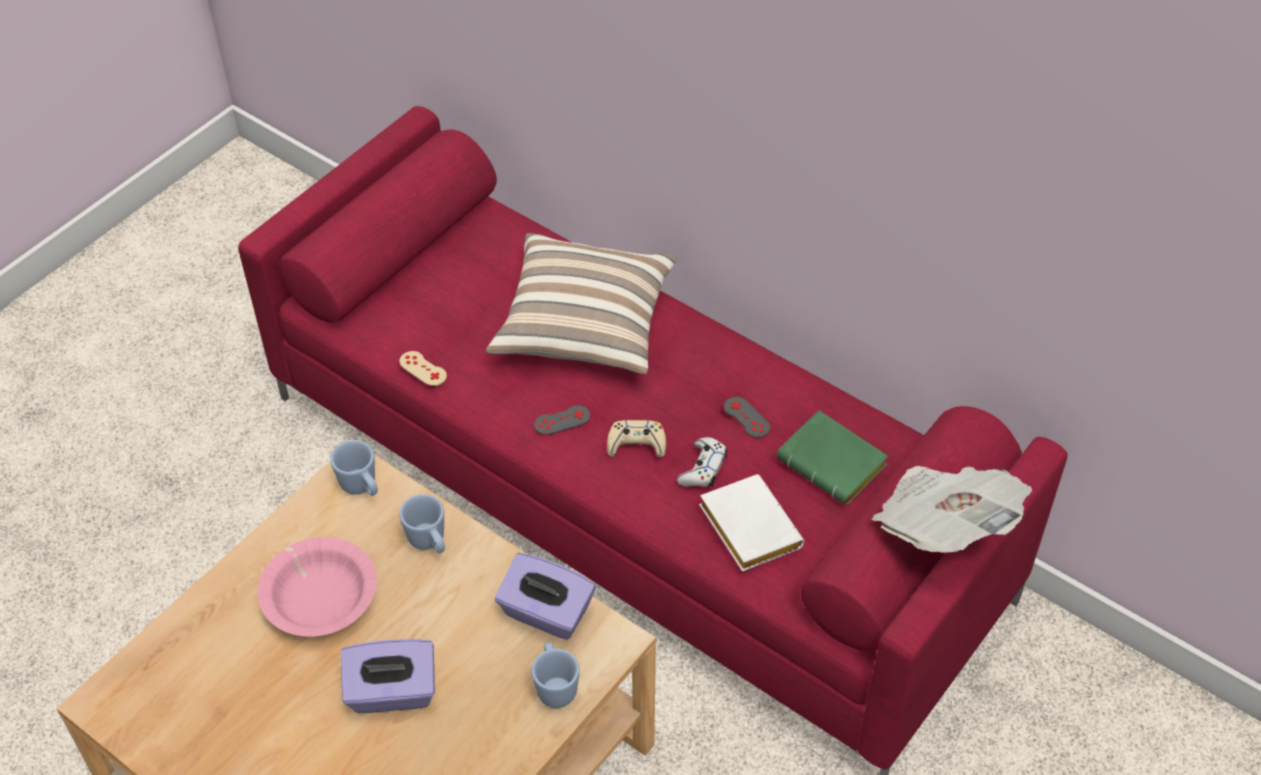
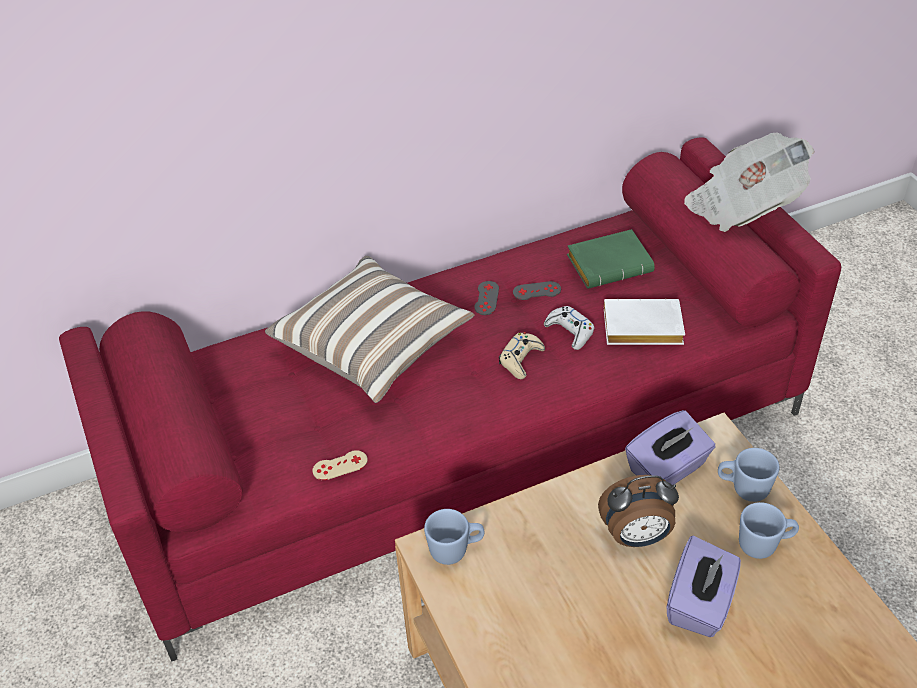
camera: 60 degrees left, 5 degrees down
pink bowl [258,537,377,637] -> none
blue mug [399,494,445,553] -> blue mug moved to [739,502,799,559]
grey game controller [534,405,590,435] -> grey game controller moved to [474,281,499,315]
none -> alarm clock [598,475,679,547]

